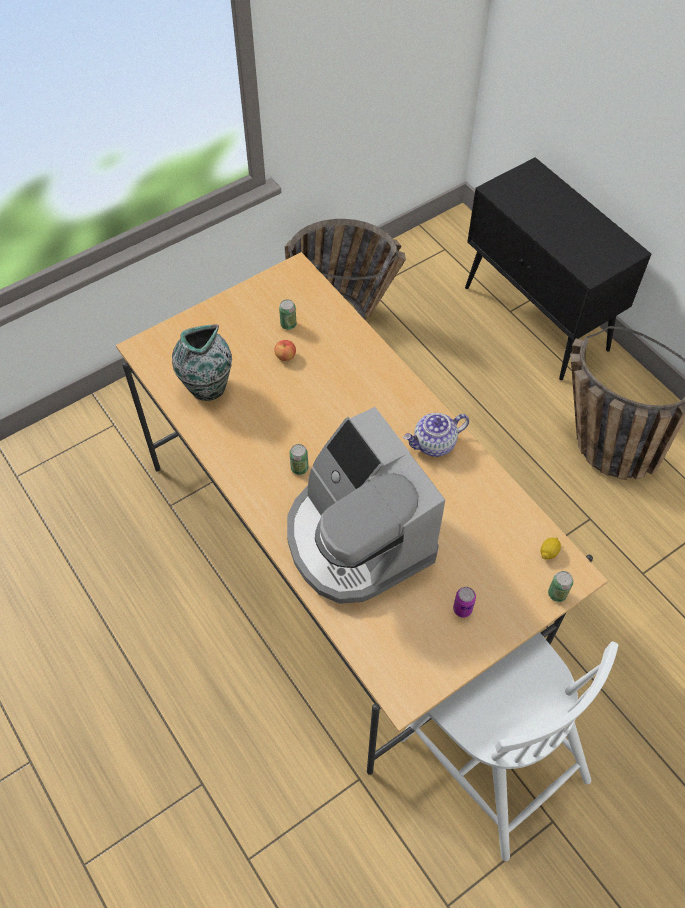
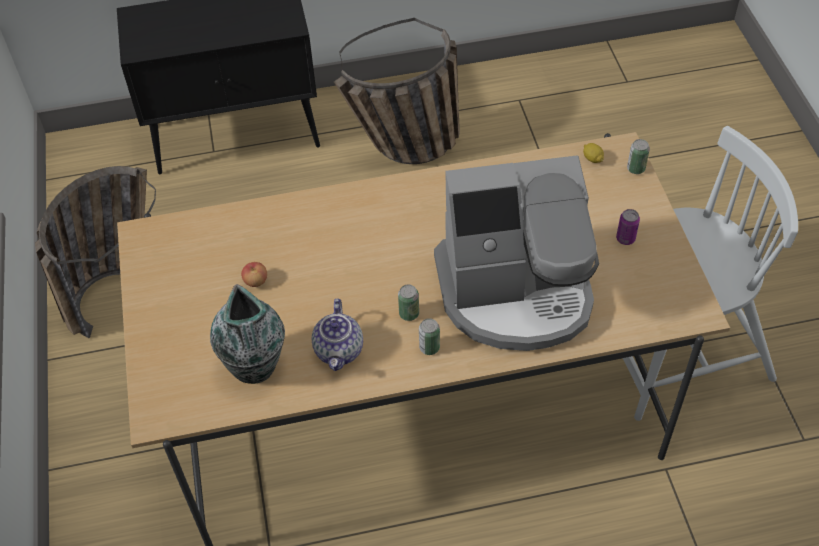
camera: 65 degrees left, 5 degrees down
can [279,299,297,330] -> can moved to [419,318,440,355]
teapot [403,413,469,457] -> teapot moved to [312,299,363,371]

